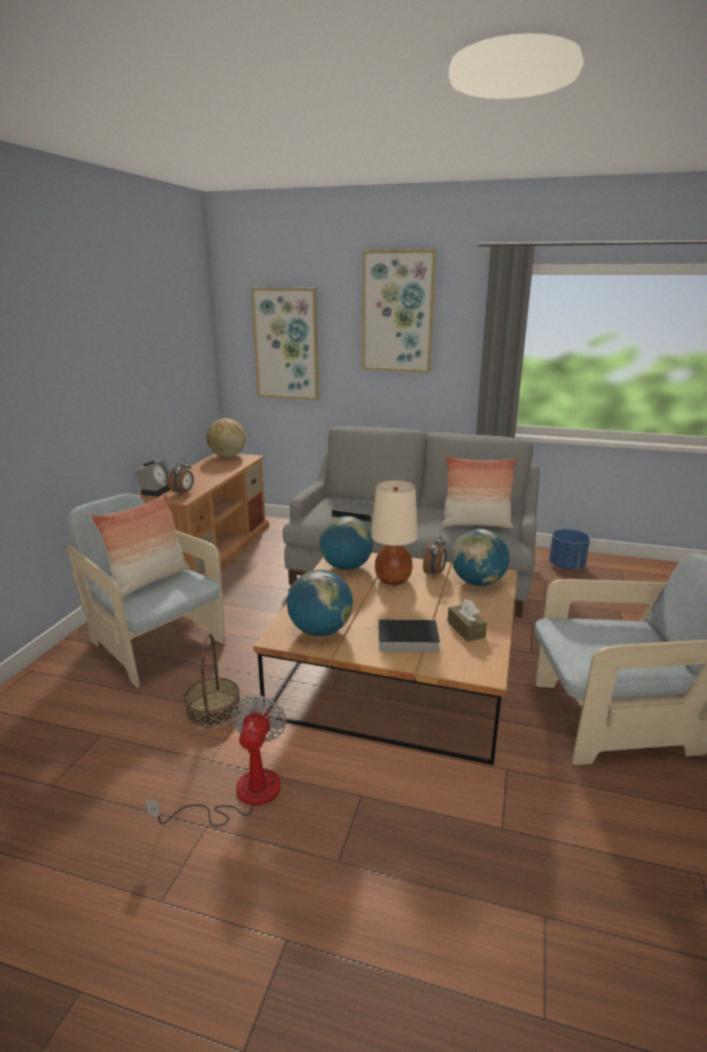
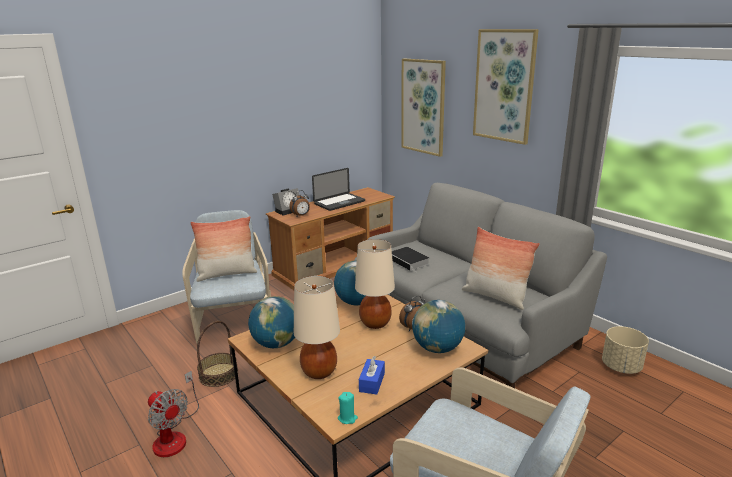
camera: 35 degrees right, 0 degrees up
fan [145,695,287,827] -> fan turned 90 degrees clockwise [148,371,199,457]
globe [207,418,246,457] -> none
book [368,619,440,652] -> beige table lamp [294,276,340,379]
brown tissue box [447,599,487,642] -> blue tissue box [359,356,385,395]
blue planter [549,529,590,570] -> beige planter [602,326,649,374]
none -> laptop [312,168,365,211]
none -> turquoise candle [338,392,358,424]

